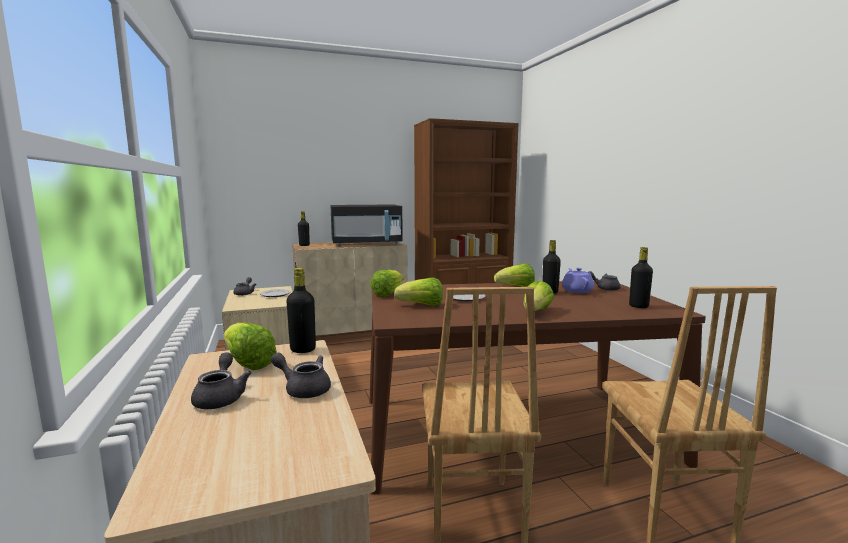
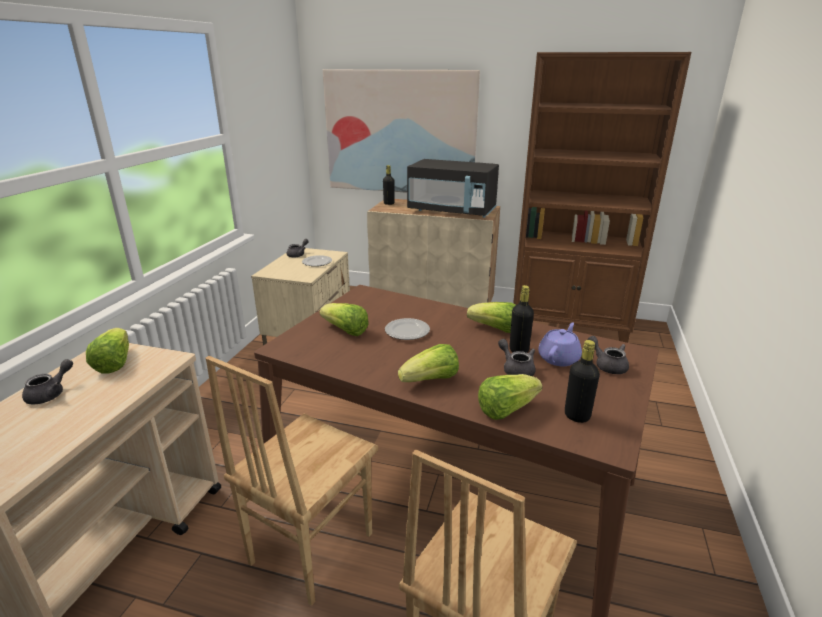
camera: 35 degrees right, 15 degrees up
grey teapot [271,353,331,398] -> grey teapot moved to [498,339,536,376]
black bottle [286,268,316,353] -> none
lettuce [370,270,404,297] -> lettuce moved to [478,374,543,420]
none -> picture [323,69,480,193]

